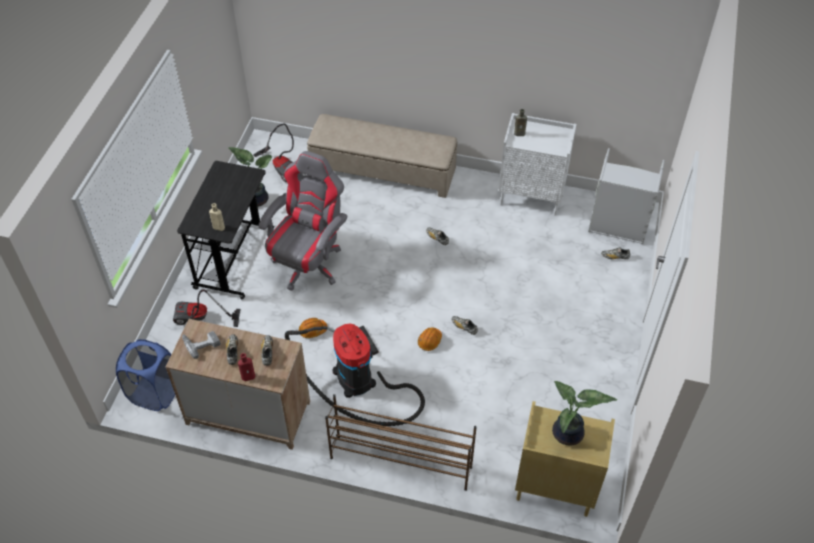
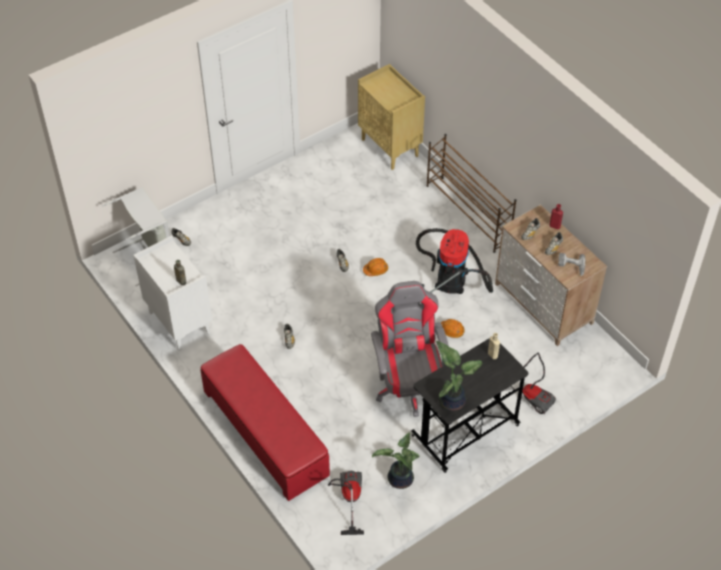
camera: 140 degrees left, 0 degrees up
blue laundry basket [116,339,175,411] -> none
grey office chair [258,151,347,291] -> grey office chair turned 105 degrees clockwise [371,281,449,417]
beige bench [307,114,457,198] -> red bench [200,344,330,501]
potted plant [552,381,617,446] -> potted plant moved to [436,341,483,411]

